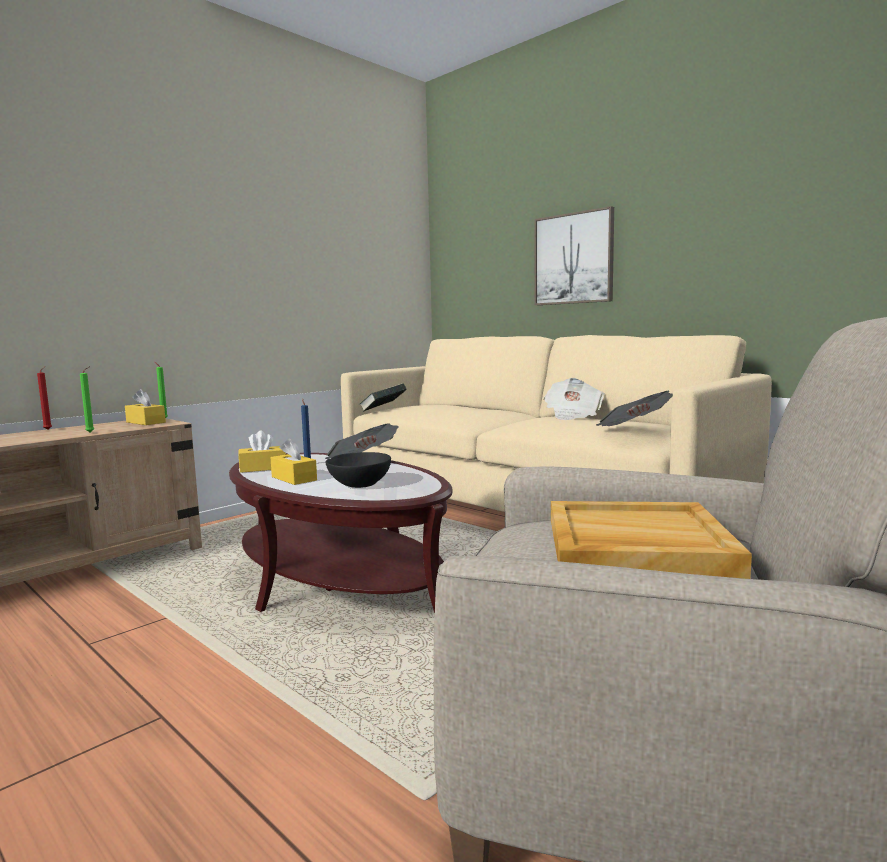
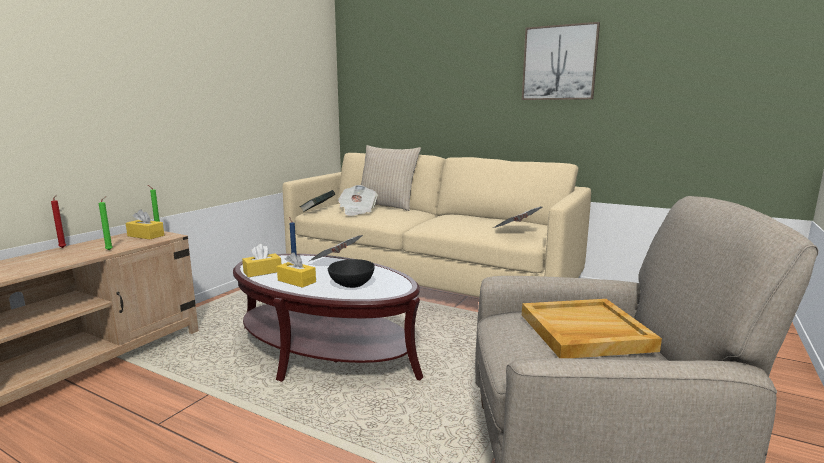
camera: 15 degrees left, 5 degrees up
picture [534,206,614,305] -> picture moved to [522,22,600,100]
newspaper [544,378,605,420] -> newspaper moved to [338,185,378,216]
none -> beige pillow [361,145,421,211]

